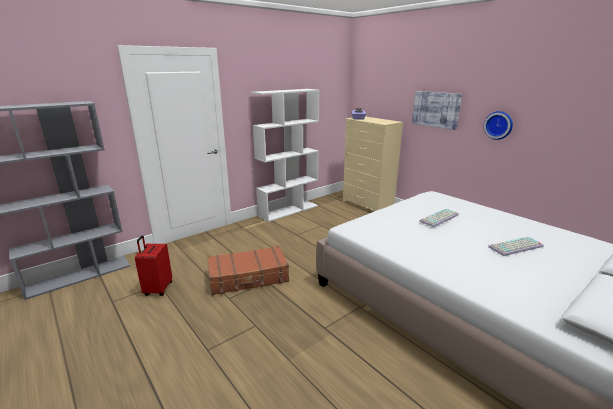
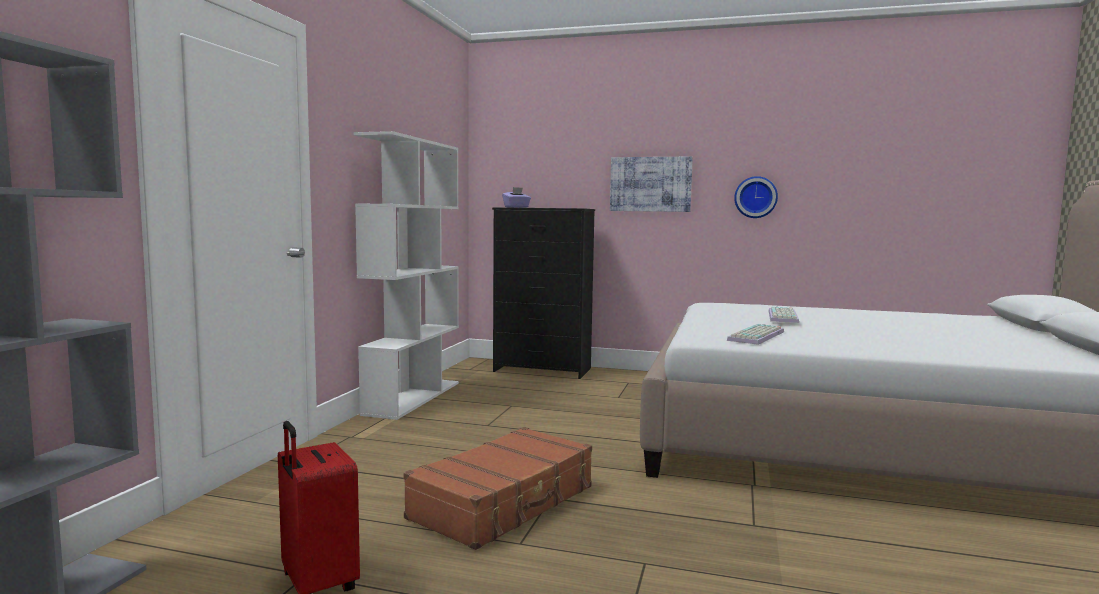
camera: 35 degrees left, 15 degrees down
beige dresser [343,116,403,211] -> black dresser [492,207,595,379]
keyboard [488,237,543,256] -> keyboard moved to [727,324,784,345]

